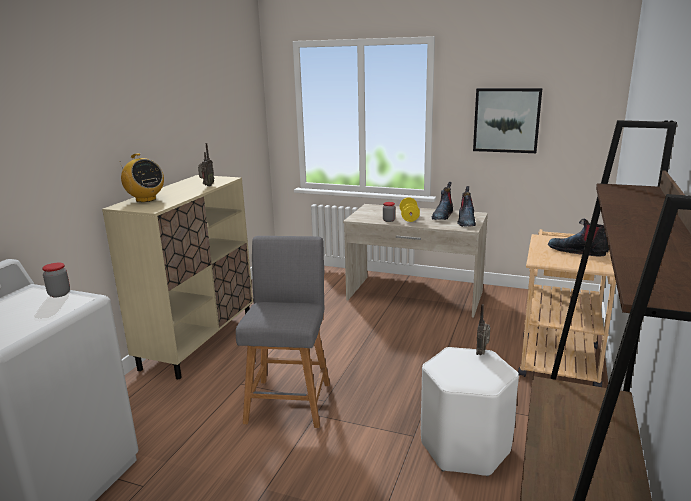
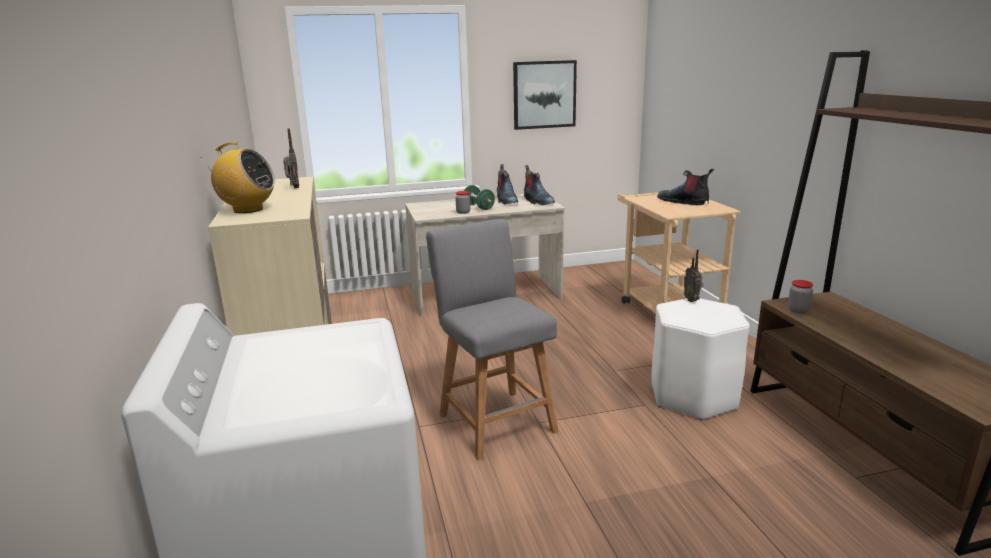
camera: 35 degrees left, 0 degrees up
jar [42,263,70,297] -> jar moved to [788,280,813,314]
yellow dumbbell [400,197,420,222] -> green dumbbell [464,185,495,210]
boot [548,219,609,256] -> boot turned 45 degrees clockwise [657,169,714,205]

